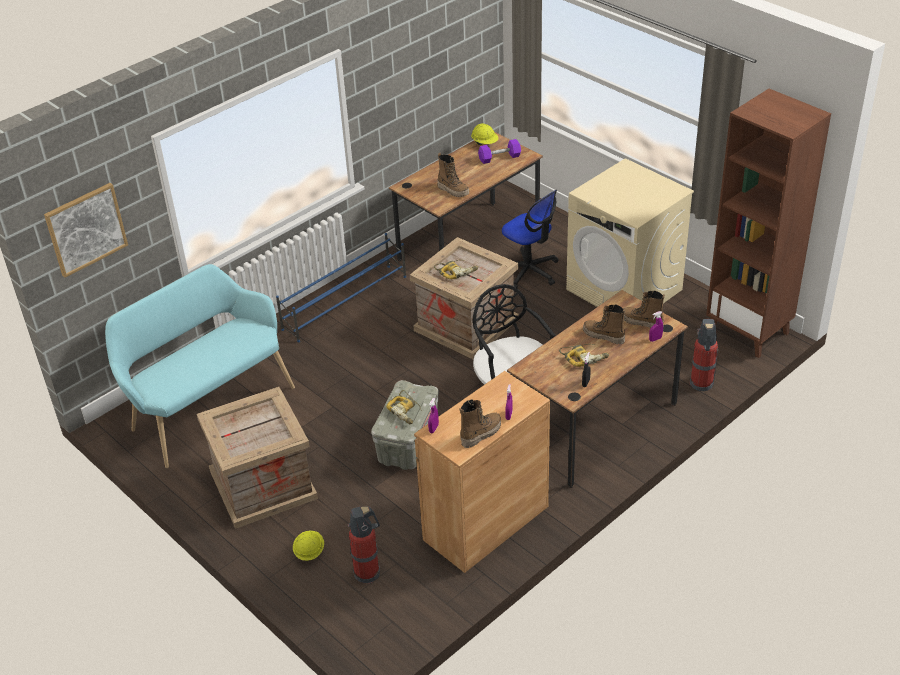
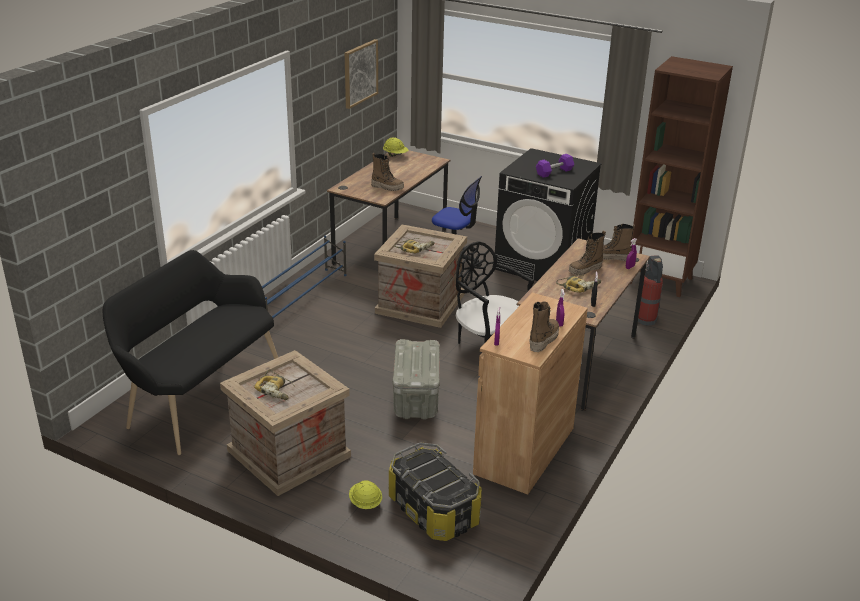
camera: 20 degrees left, 10 degrees down
picture [44,183,128,278] -> picture moved to [345,39,378,109]
turquoise bench [105,264,295,468] -> black bench [102,250,278,455]
fire extinguisher [347,507,380,584] -> storage box [389,442,482,541]
power drill [386,390,422,424] -> power drill moved to [254,370,295,400]
purple dumbbell [478,139,521,164] -> purple dumbbell moved to [536,154,574,178]
beige washing machine [566,158,694,307] -> black washing machine [495,148,602,281]
boot [583,304,625,344] -> boot turned 45 degrees counterclockwise [569,231,606,276]

